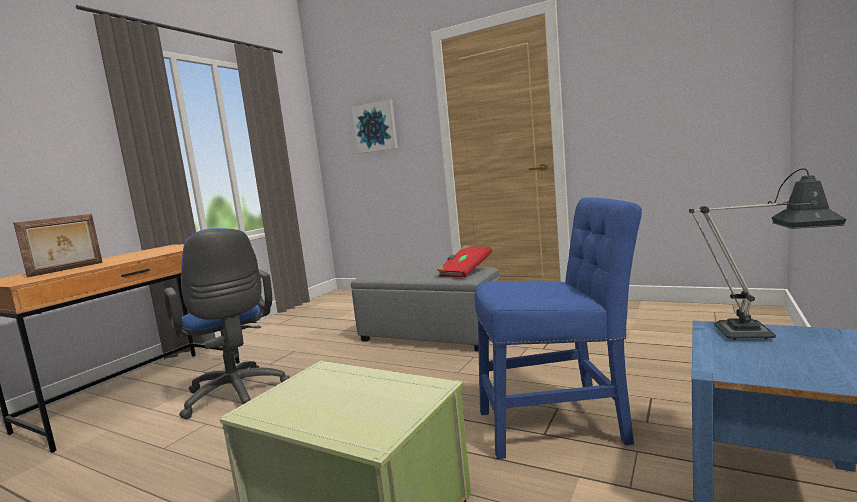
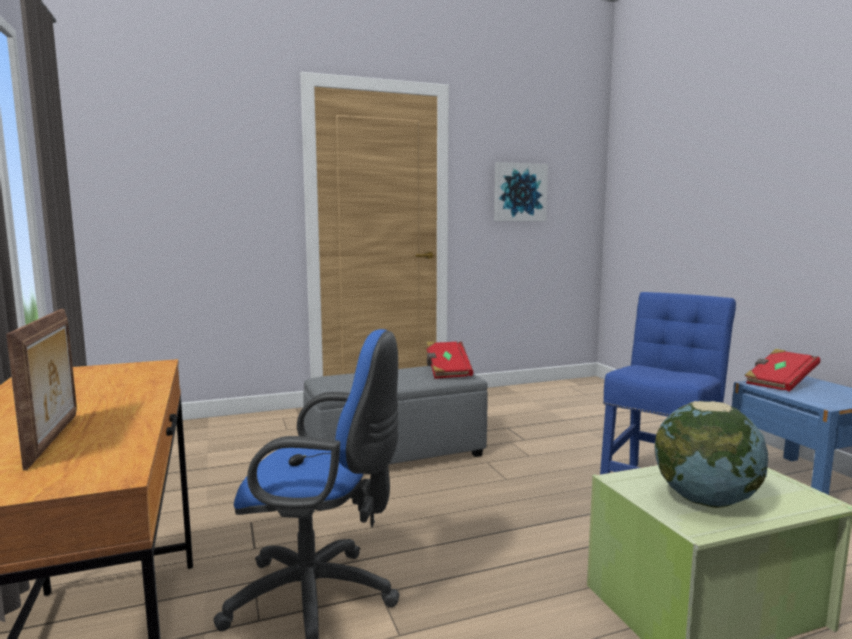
camera: 50 degrees left, 0 degrees up
picture [352,99,398,154] -> picture moved to [494,162,548,221]
table lamp [689,168,846,340] -> red book [744,349,820,392]
none -> globe [654,401,768,508]

